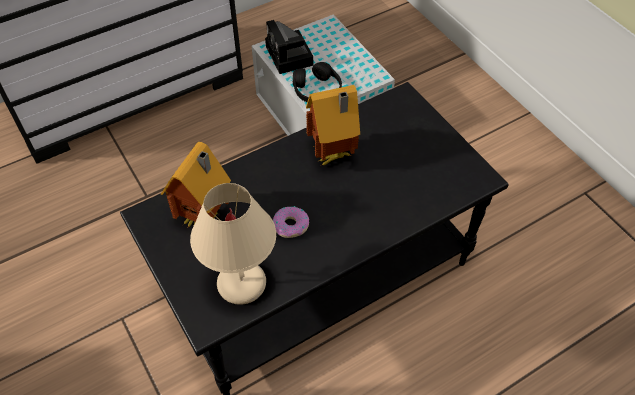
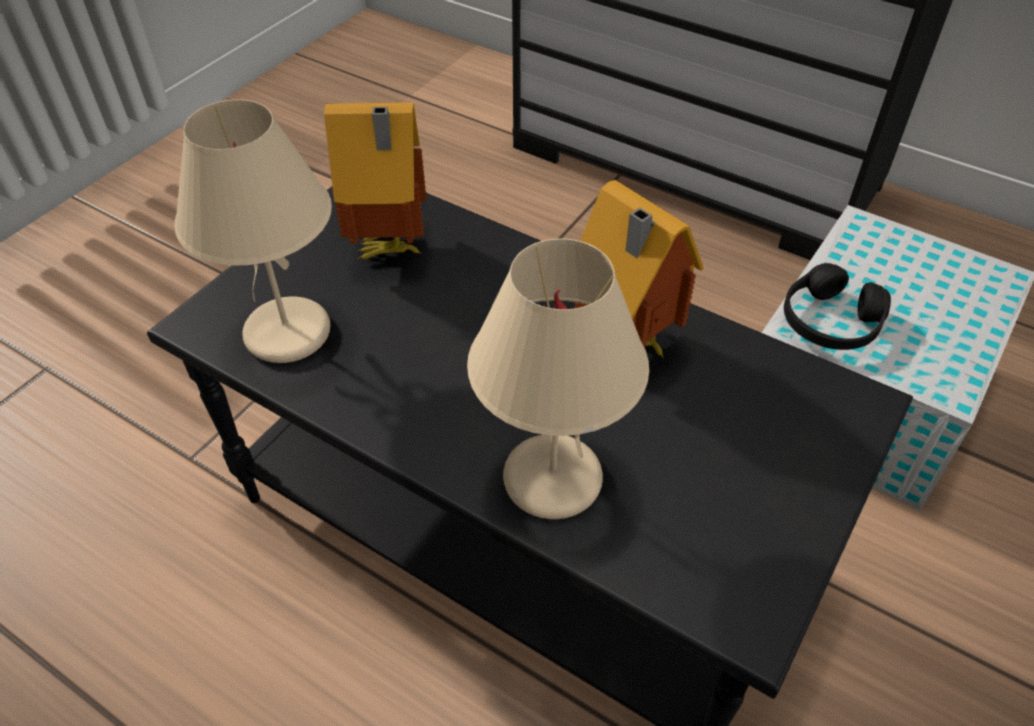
camera: 65 degrees right, 5 degrees down
camera [265,20,313,74] -> none
donut [273,206,309,238] -> none
none -> beige table lamp [467,238,649,519]

